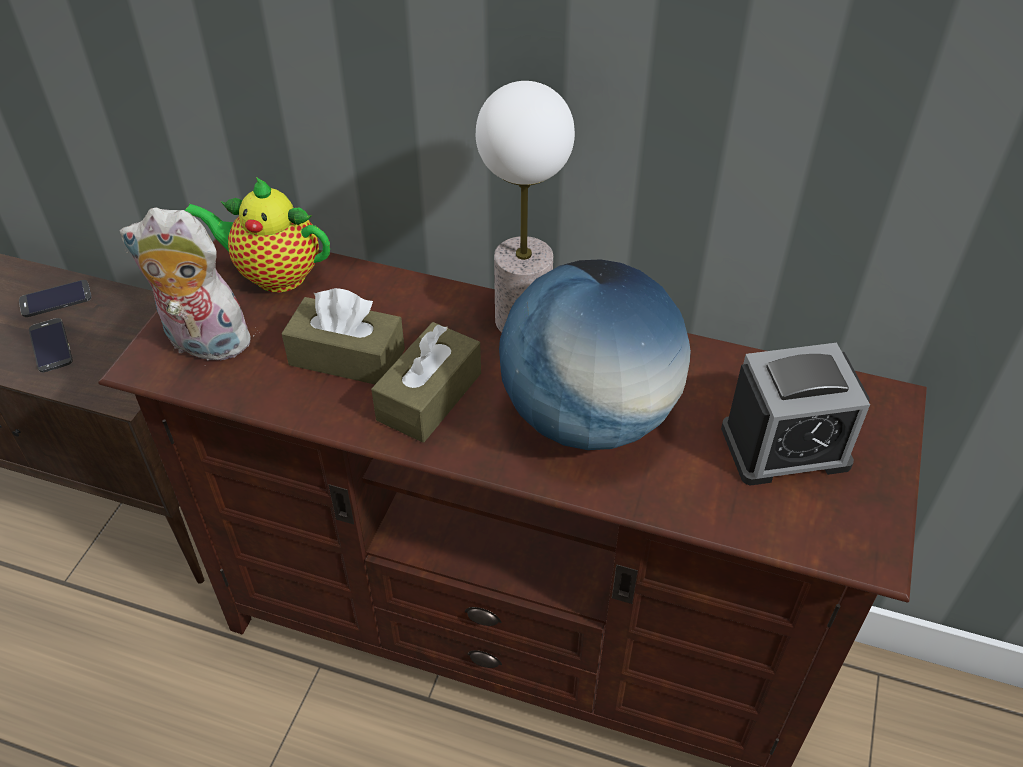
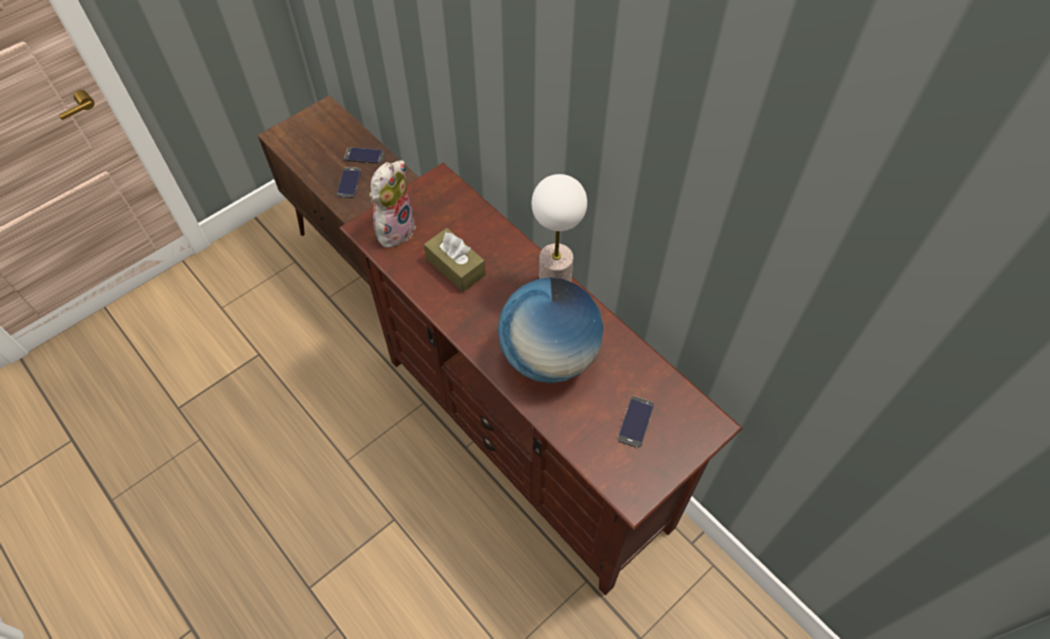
camera: 30 degrees right, 10 degrees up
plush toy [119,208,260,361] -> plush toy turned 75 degrees clockwise [369,160,416,248]
teapot [185,177,330,292] -> none
brown tissue box [371,322,481,442] -> none
alarm clock [721,343,870,486] -> phone [618,396,654,448]

